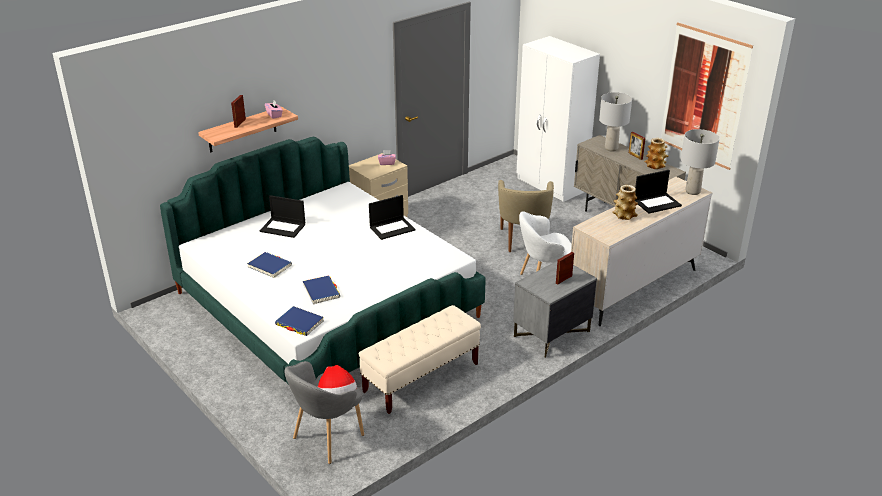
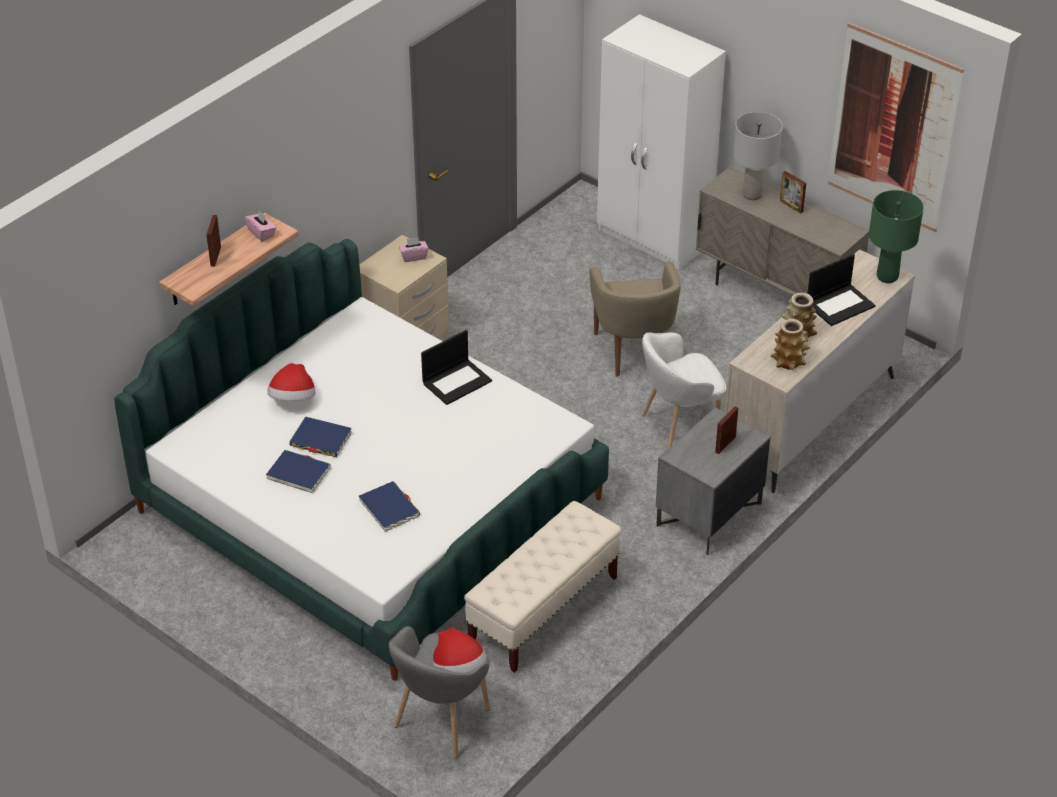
camera: 10 degrees left, 10 degrees up
laptop [260,195,305,238] -> hat [267,363,315,401]
blue book [275,306,324,336] -> blue book moved to [289,417,352,457]
vase [644,138,668,169] -> vase moved to [771,319,810,370]
grey table lamp [681,129,720,195] -> green table lamp [869,190,924,283]

